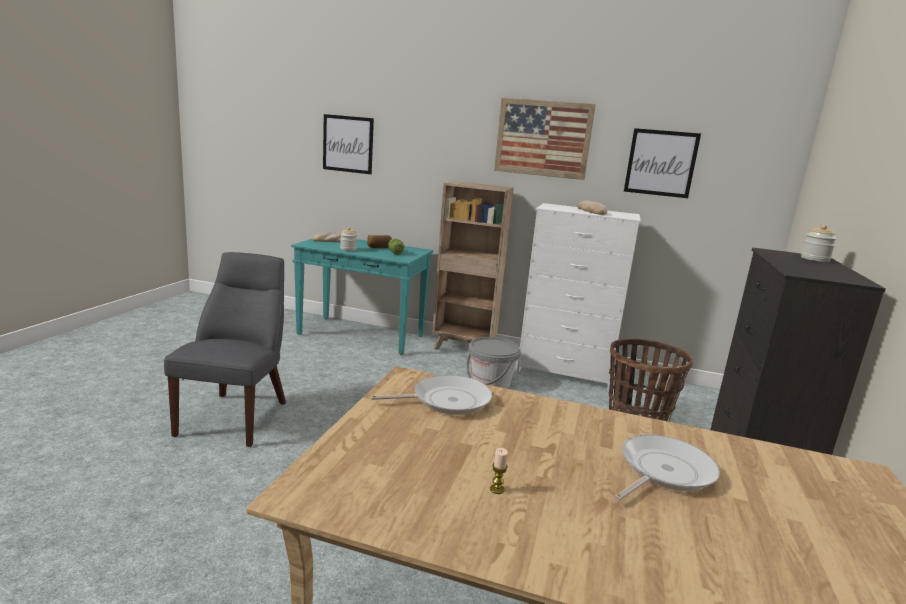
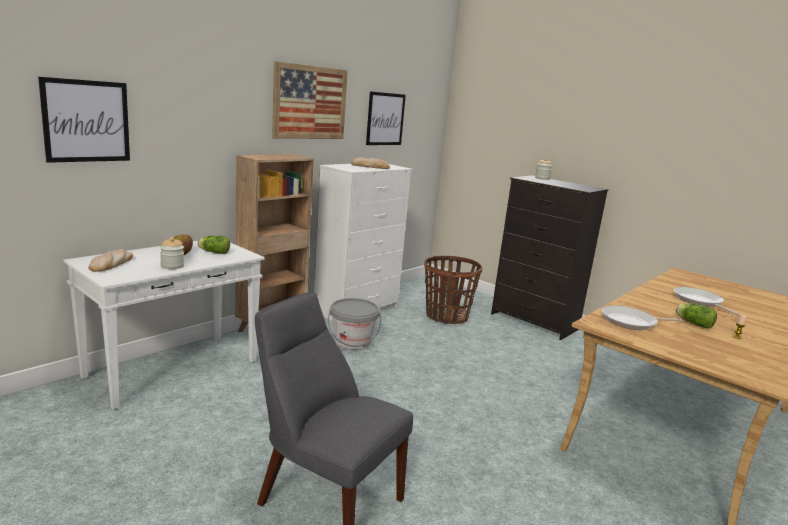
camera: 65 degrees left, 0 degrees up
turquoise console table [291,239,433,355] -> white console table [63,241,265,410]
frying pan [371,375,492,415] -> frying pan turned 105 degrees counterclockwise [602,305,682,330]
none -> lettuce [675,303,717,329]

